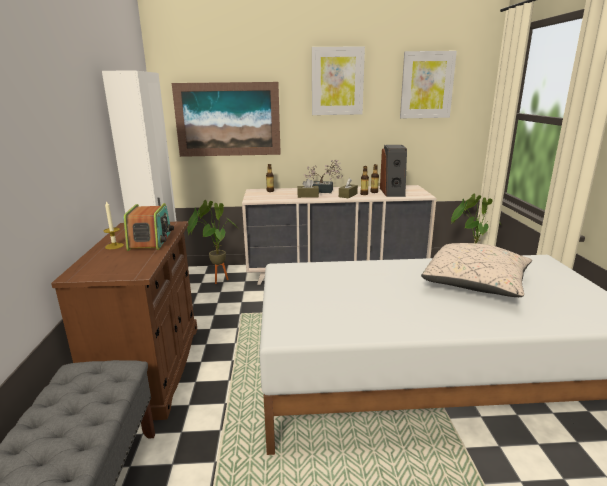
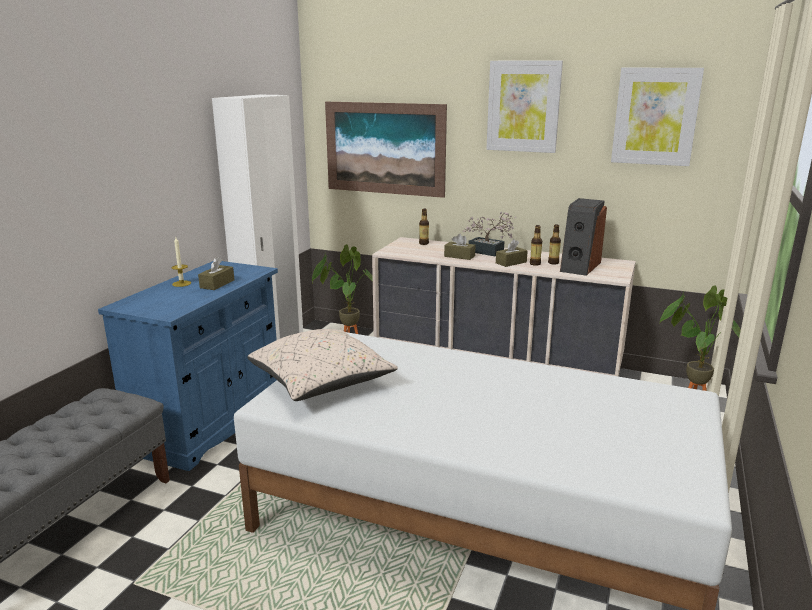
camera: 25 degrees right, 0 degrees up
brown cabinet [51,221,197,420] -> blue cabinet [98,261,278,471]
radio [124,203,174,251] -> brown tissue box [198,257,234,290]
beige pillow [421,243,532,297] -> beige pillow moved to [247,329,398,401]

